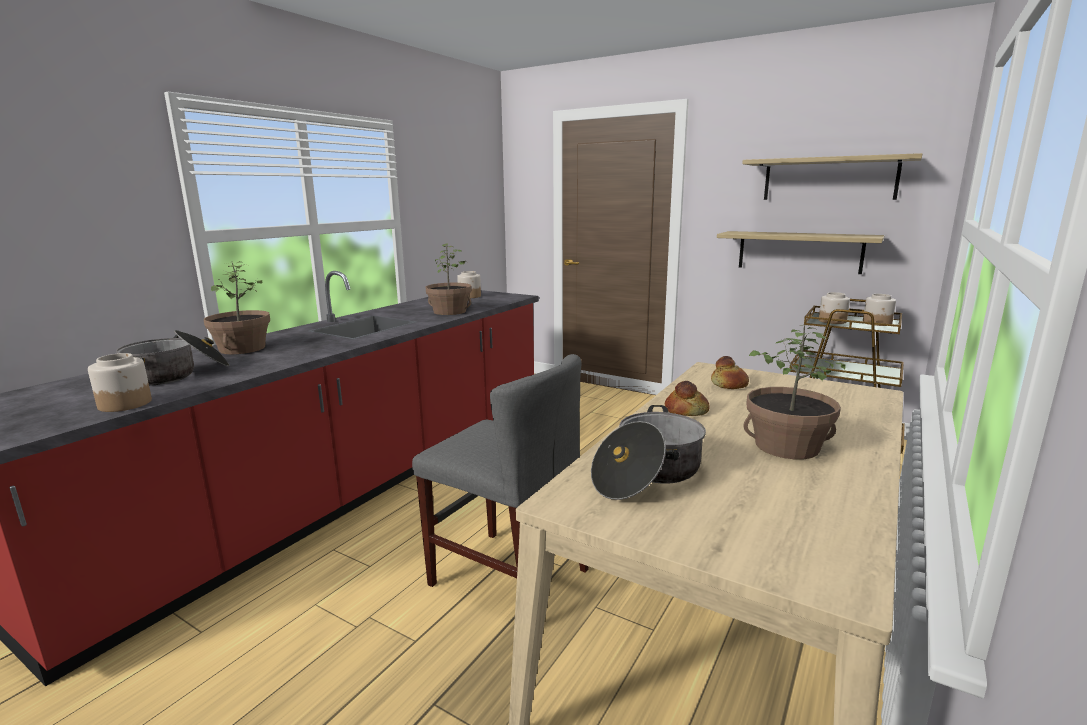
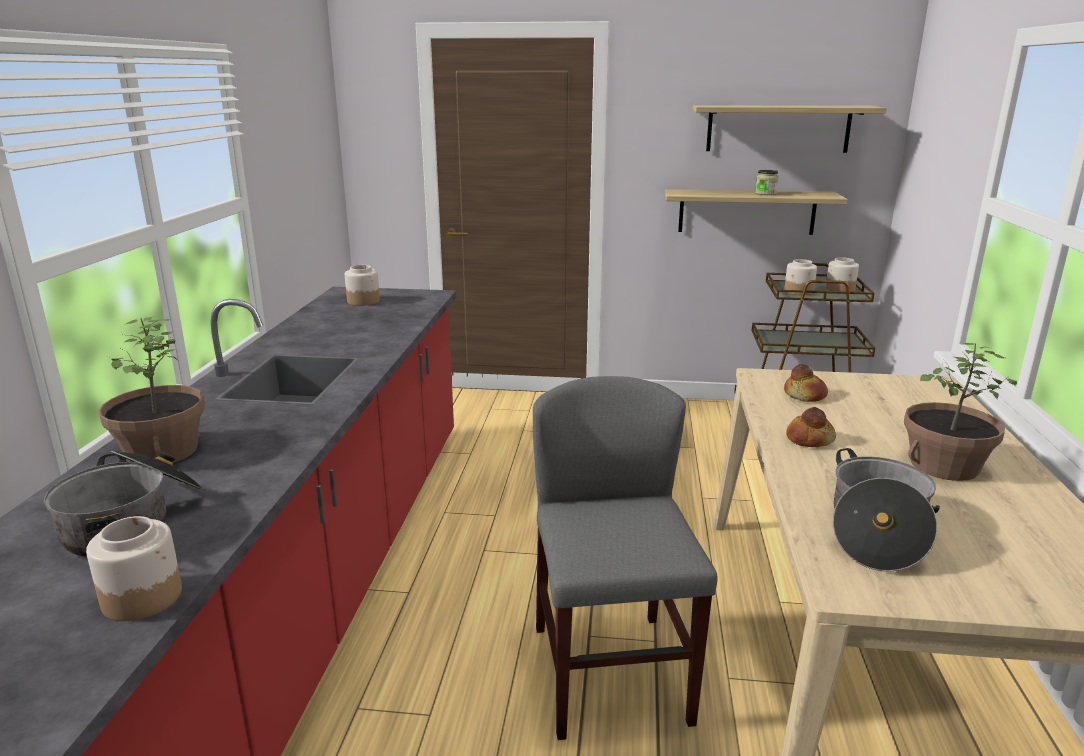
camera: 25 degrees left, 5 degrees up
grey chair [412,354,589,587] -> grey chair turned 105 degrees counterclockwise [533,376,718,740]
potted plant [426,243,472,315] -> none
none -> jar [755,170,778,195]

